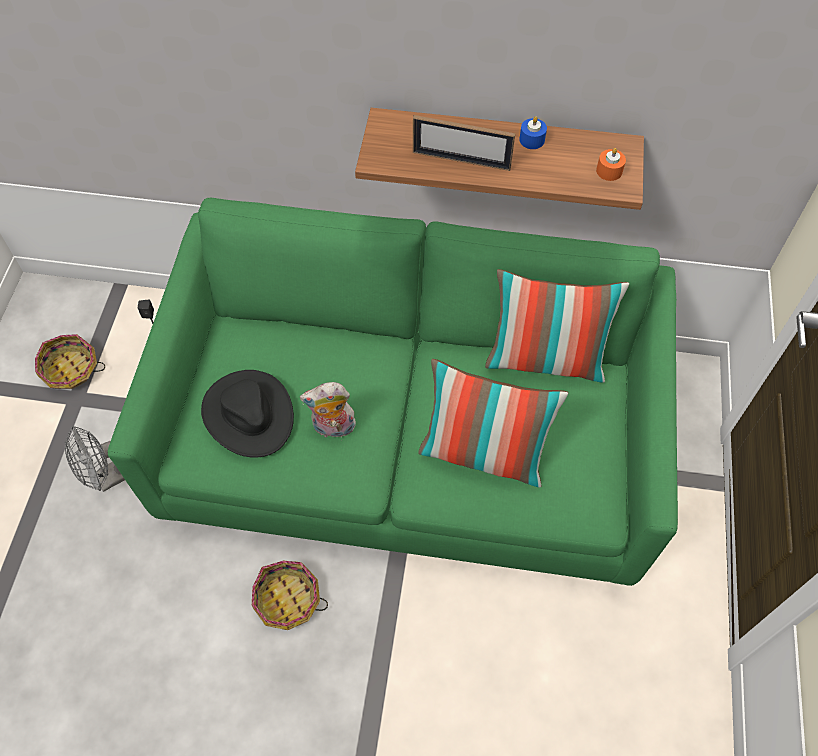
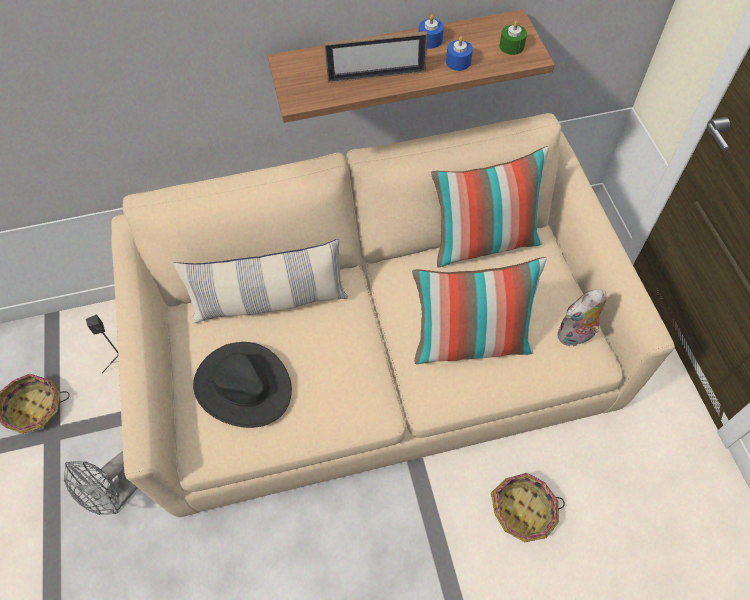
camera: 20 degrees left, 0 degrees up
green sofa [108,198,678,586] -> beige sofa [111,113,675,517]
basket [252,561,328,630] -> basket moved to [491,473,565,542]
plush toy [300,382,356,437] -> plush toy moved to [557,289,607,347]
orange candle [596,148,626,181] -> green candle [499,21,527,55]
none -> pillow [173,239,348,324]
none -> blue candle [446,36,473,71]

